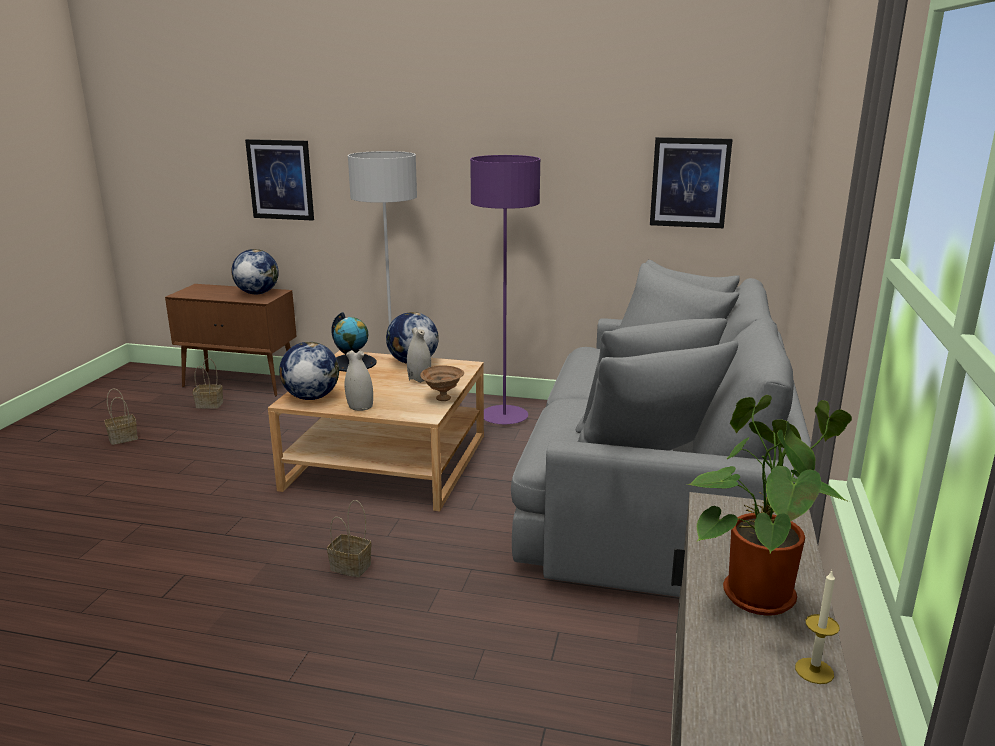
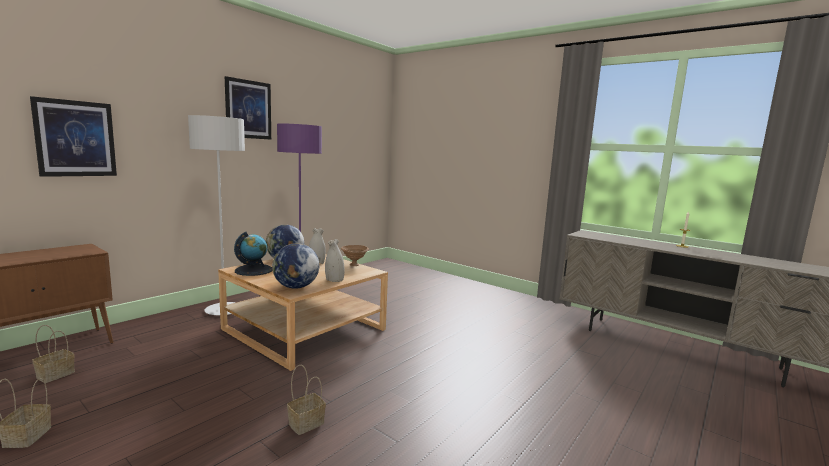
camera: 65 degrees left, 10 degrees down
globe [231,249,279,294] -> none
basket [327,500,371,577] -> basket moved to [287,365,326,435]
grey sofa [511,260,811,597] -> none
picture [650,137,733,228] -> picture moved to [225,76,271,140]
potted plant [687,395,852,616] -> none

